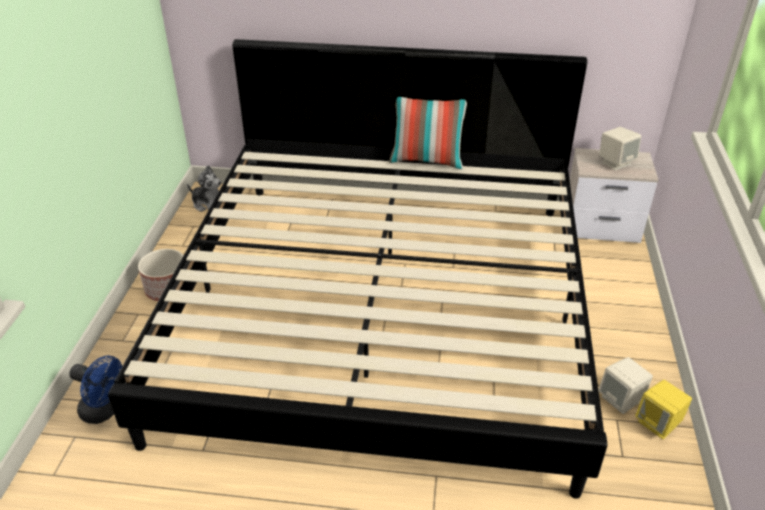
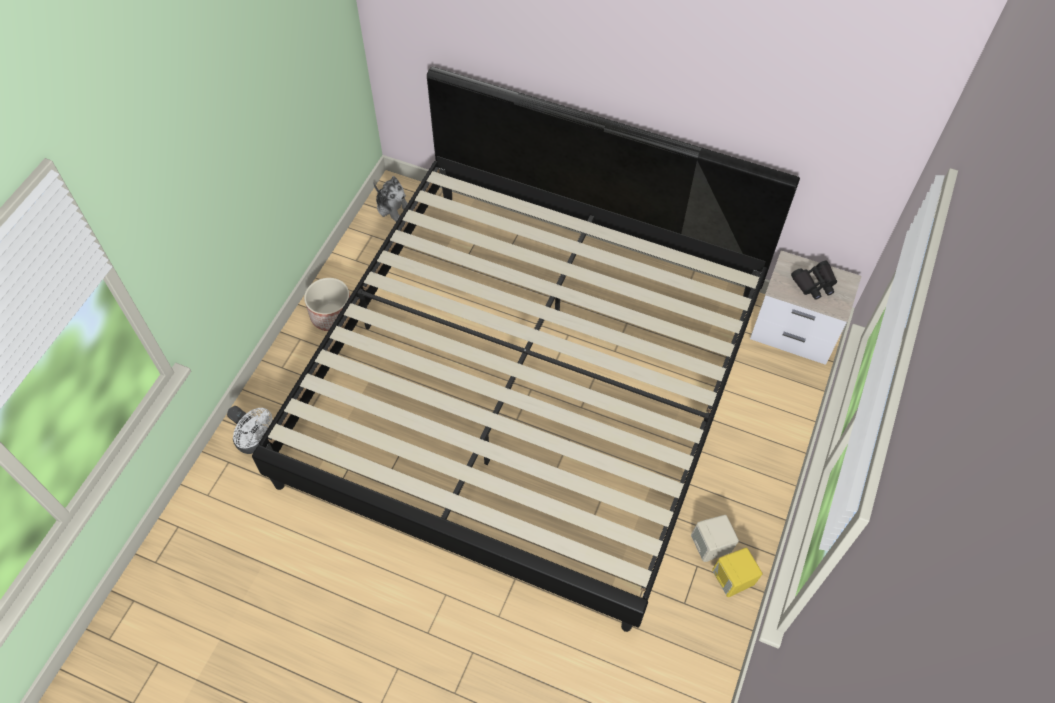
camera: 15 degrees right, 20 degrees up
blue fan [69,356,122,424] -> white fan [227,406,272,454]
pillow [389,97,467,169] -> none
beige speaker [599,127,641,171] -> black binoculars [791,261,837,300]

